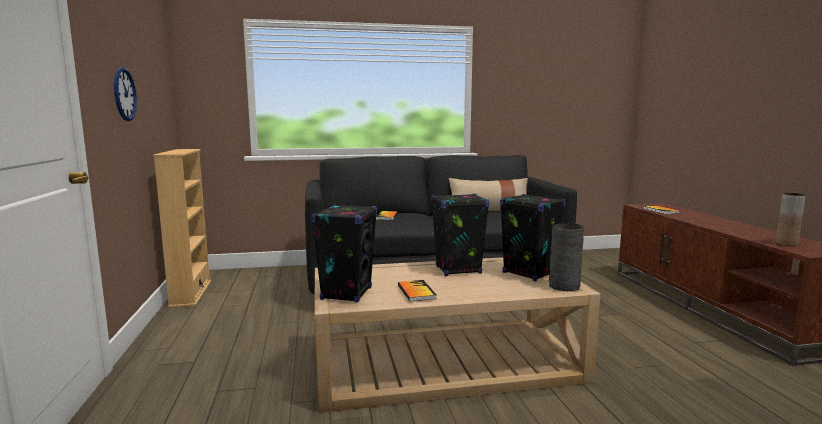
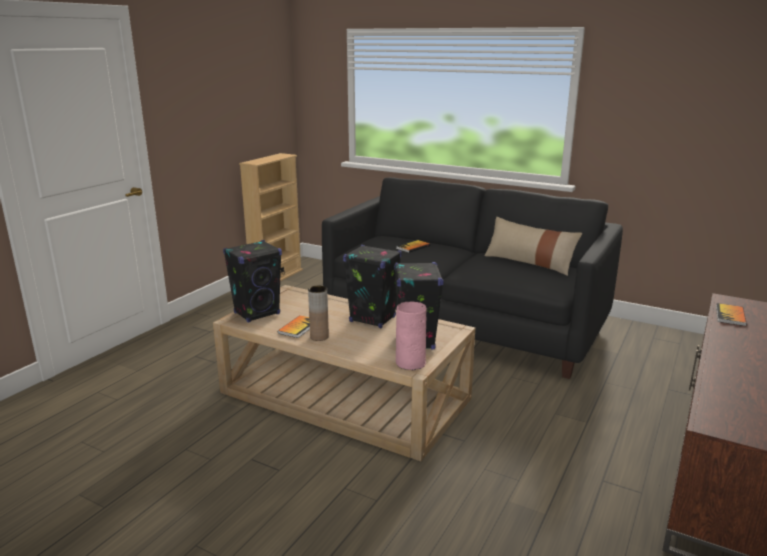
camera: 40 degrees right, 10 degrees up
wall clock [114,67,137,121] -> none
grey vase [549,223,584,291] -> pink vase [396,301,427,370]
brown vase [776,193,806,246] -> brown vase moved to [308,286,329,341]

